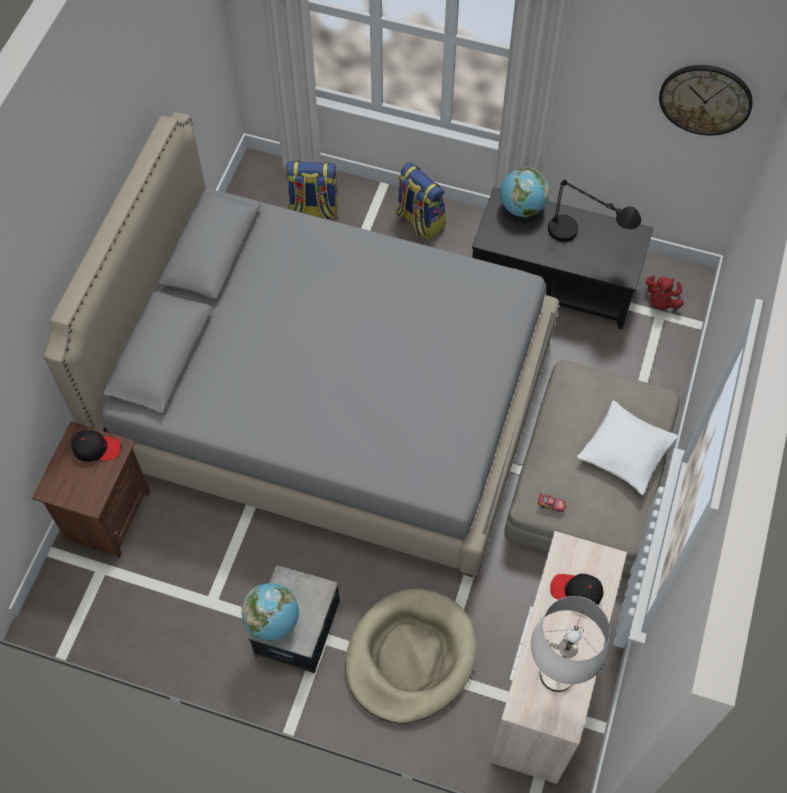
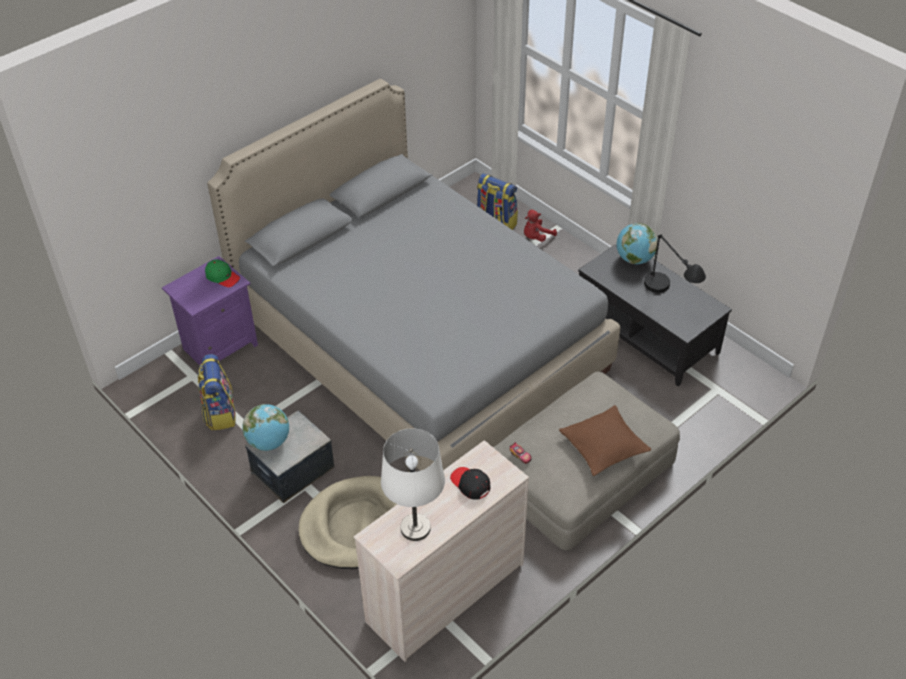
camera: 30 degrees right, 15 degrees down
brown nightstand [32,421,150,559] -> purple nightstand [162,256,258,365]
black cap [71,430,121,462] -> green cap [205,259,240,287]
backpack [397,162,446,240] -> backpack moved to [198,354,236,430]
white pillow [577,400,678,495] -> brown pillow [559,405,651,476]
red plush toy [646,275,684,310] -> red plush toy moved to [524,210,557,242]
wall clock [659,65,753,135] -> none

